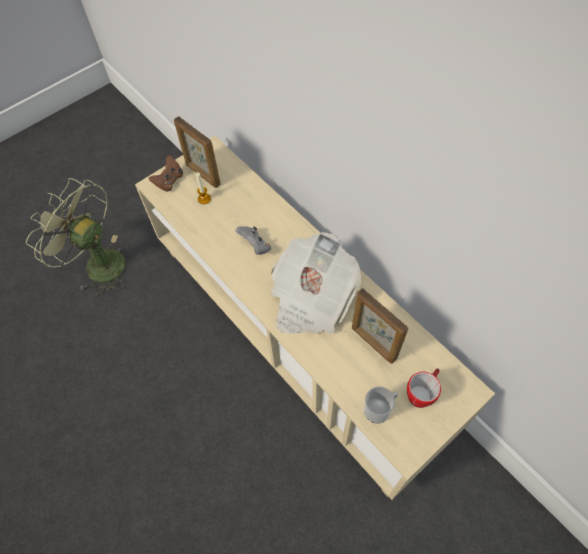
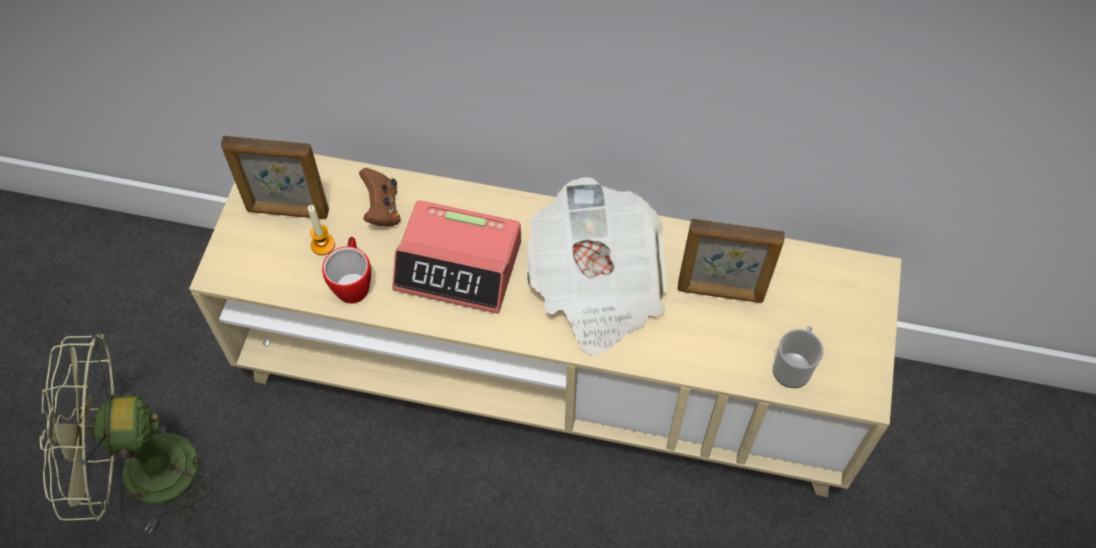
camera: 40 degrees left, 0 degrees up
brown game controller [149,155,183,192] -> brown game controller moved to [359,168,400,226]
grey game controller [235,226,271,255] -> alarm clock [392,200,521,314]
mug [407,369,441,408] -> mug moved to [322,237,371,303]

